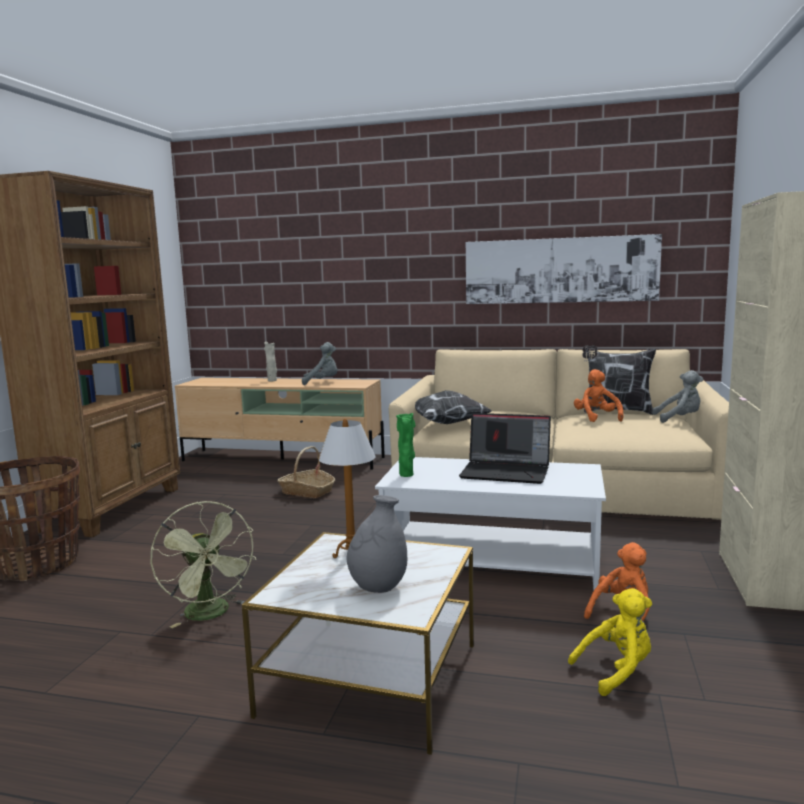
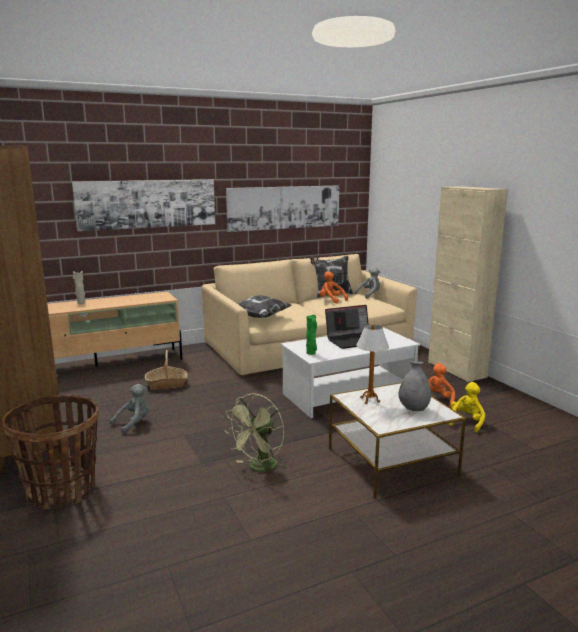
camera: 40 degrees left, 5 degrees up
green fan [151,501,256,628] -> green fan turned 105 degrees clockwise [225,393,287,475]
grey plush toy [302,342,337,385] -> grey plush toy moved to [110,384,149,434]
none -> picture [72,180,215,231]

